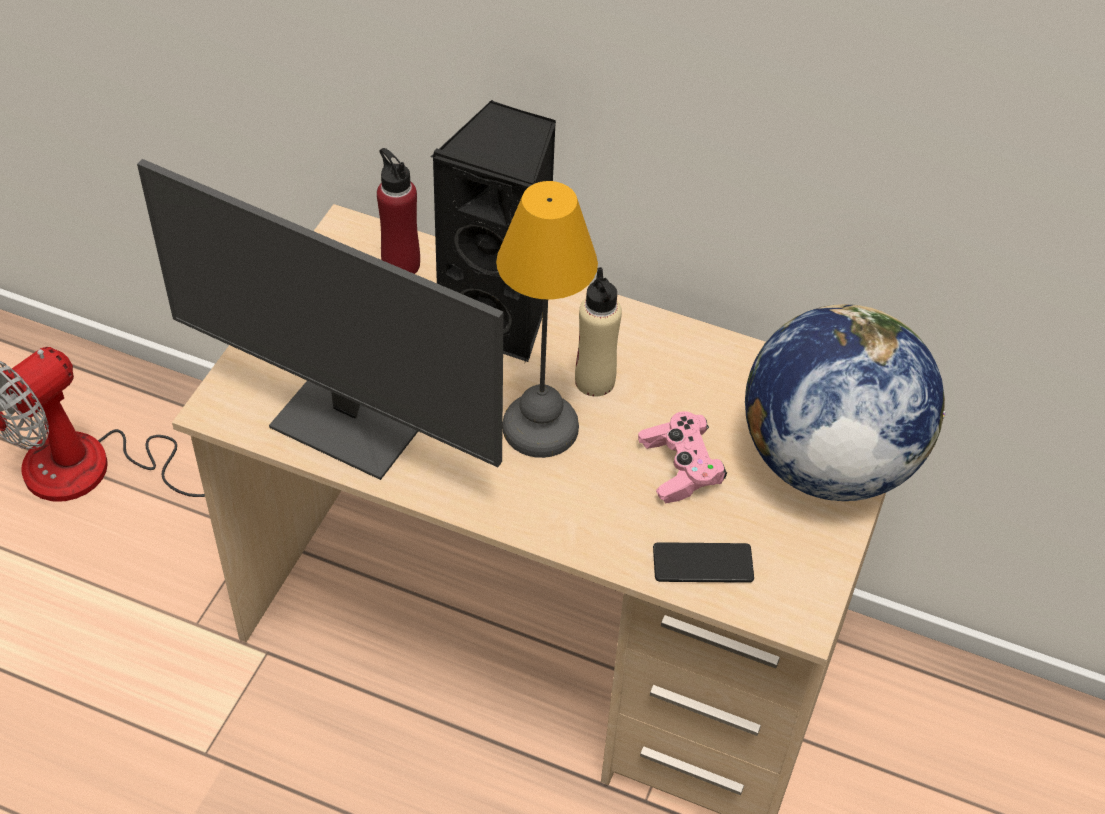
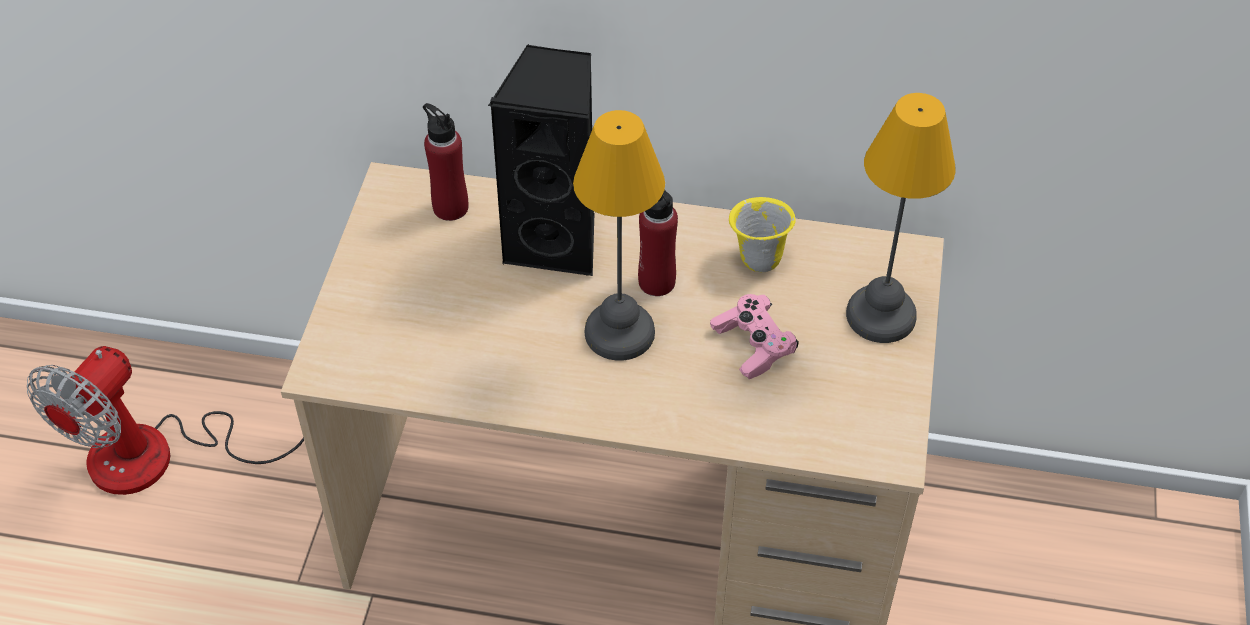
camera: 10 degrees left, 0 degrees up
monitor [137,159,504,480] -> none
beige bottle [575,267,622,397] -> red bottle [638,190,678,296]
phone [653,542,754,583] -> none
globe [745,304,945,501] -> table lamp [846,93,956,343]
none -> yellow mug [729,197,796,272]

